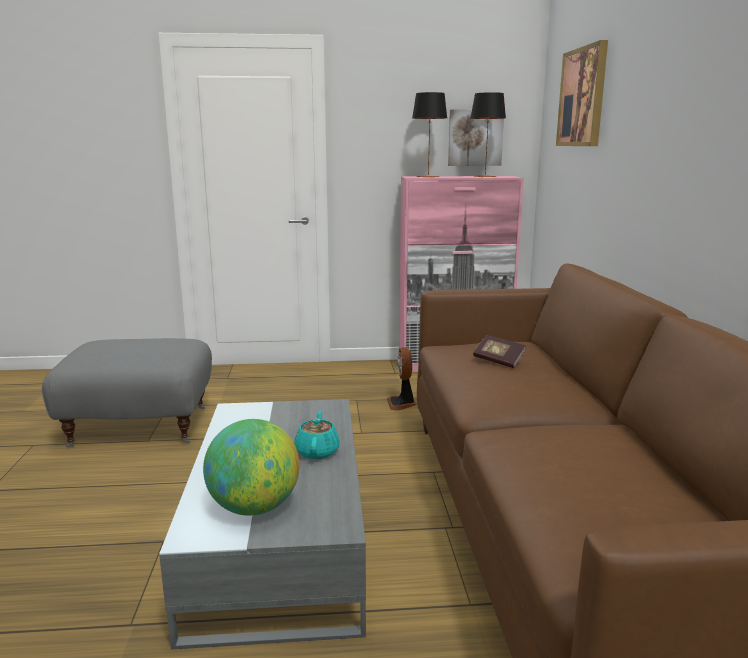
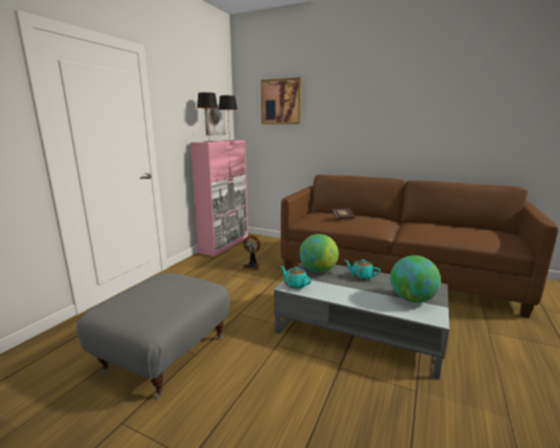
camera: 60 degrees left, 0 degrees up
none -> turquoise teapot [280,266,312,289]
none -> globe [299,234,339,273]

